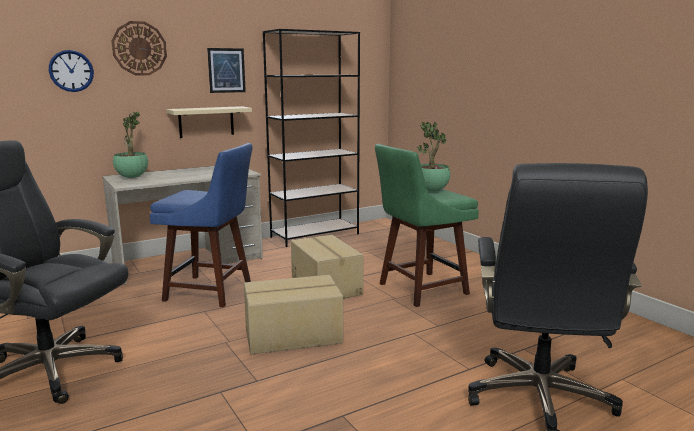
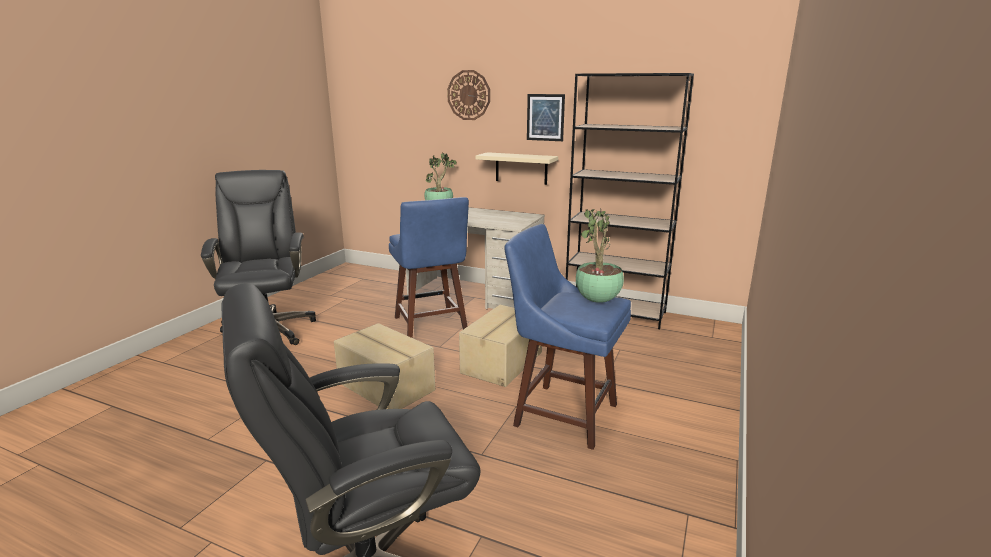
camera: 55 degrees right, 5 degrees up
wall clock [49,50,94,92] -> none
green stool [375,144,479,307] -> blue stool [504,224,631,450]

